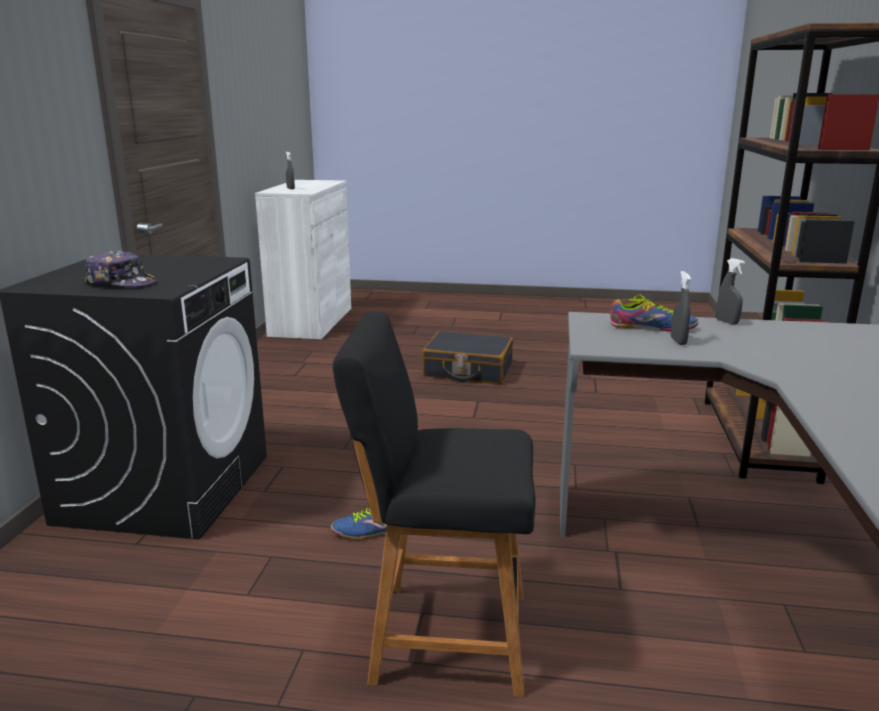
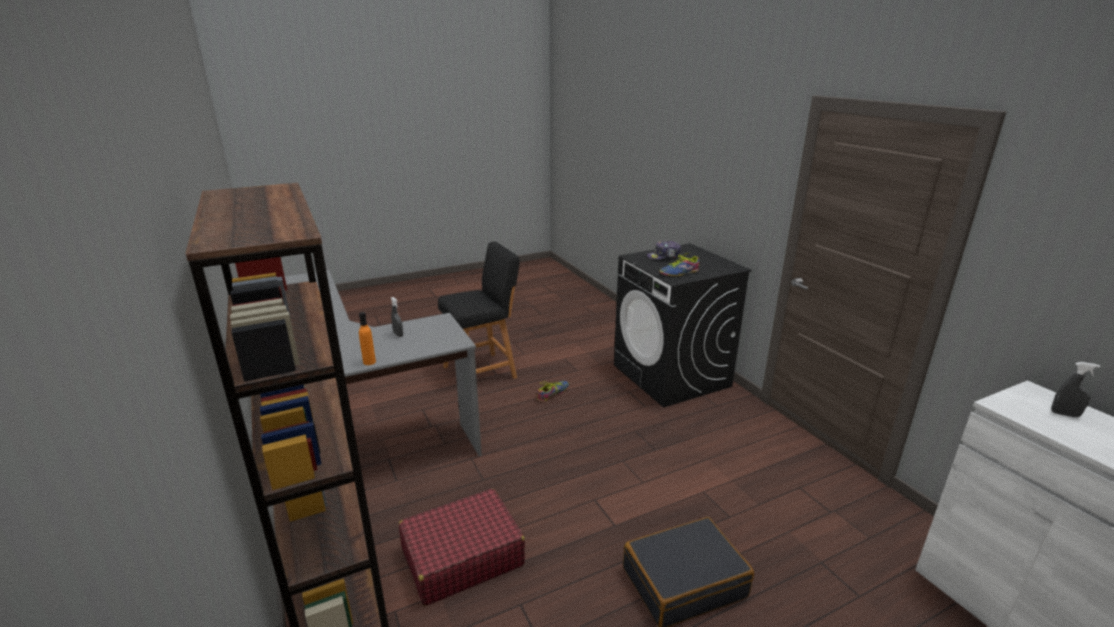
camera: 145 degrees right, 5 degrees up
shoe [610,295,698,332] -> shoe moved to [659,252,700,276]
grey spray bottle [716,258,745,324] -> orange bottle [359,312,376,365]
none -> red suitcase [398,489,525,606]

